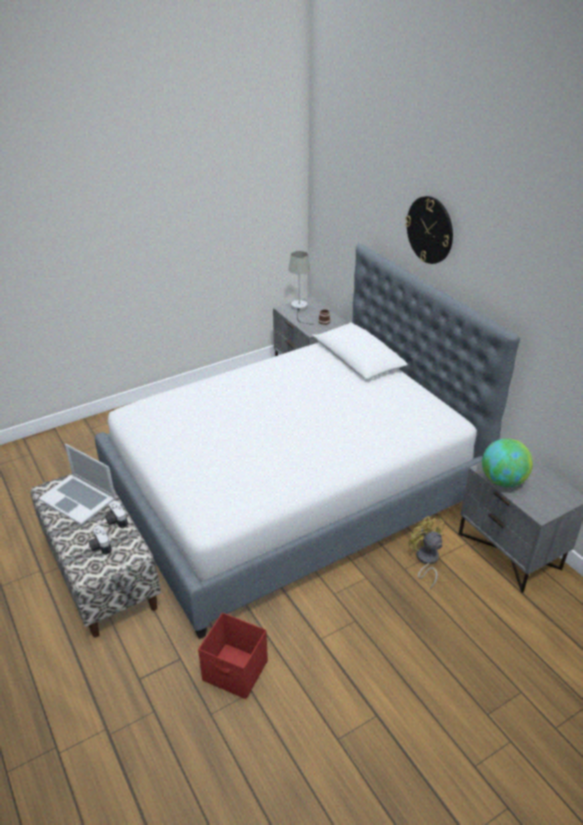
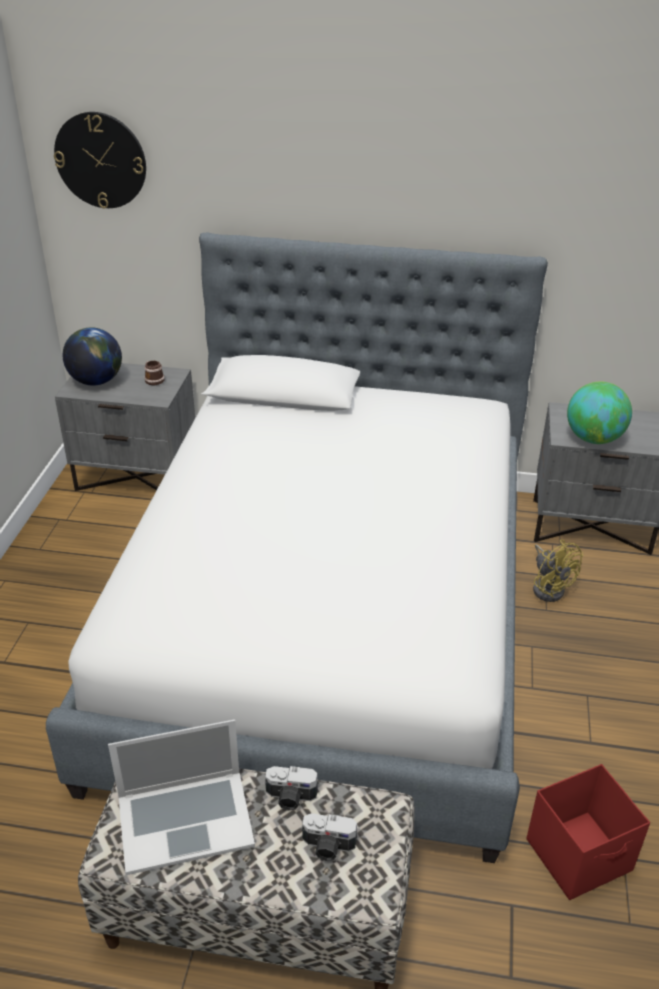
camera: 50 degrees left, 0 degrees up
grey table lamp [289,251,310,324] -> globe [63,328,122,386]
wall clock [405,196,453,264] -> wall clock moved to [54,112,146,209]
yellow fan [409,516,444,589] -> yellow fan turned 135 degrees counterclockwise [533,539,583,602]

